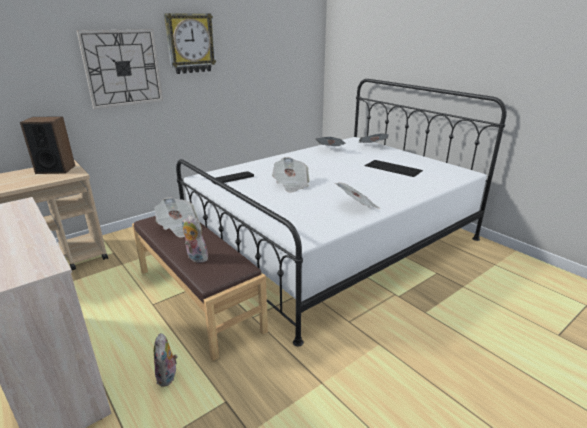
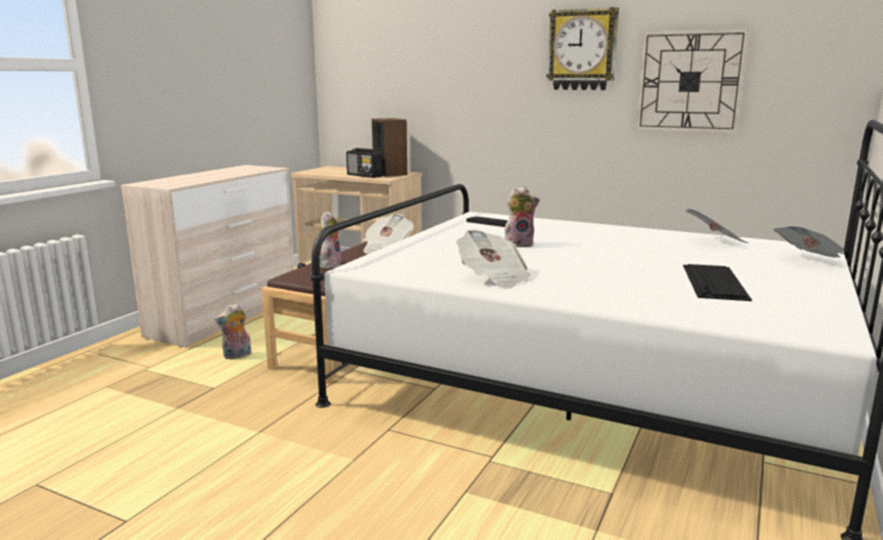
camera: 65 degrees right, 10 degrees down
wall clock [76,29,163,109] -> wall clock moved to [636,29,749,133]
newspaper [272,157,310,193] -> plush toy [505,186,540,247]
none -> radio [346,148,383,178]

